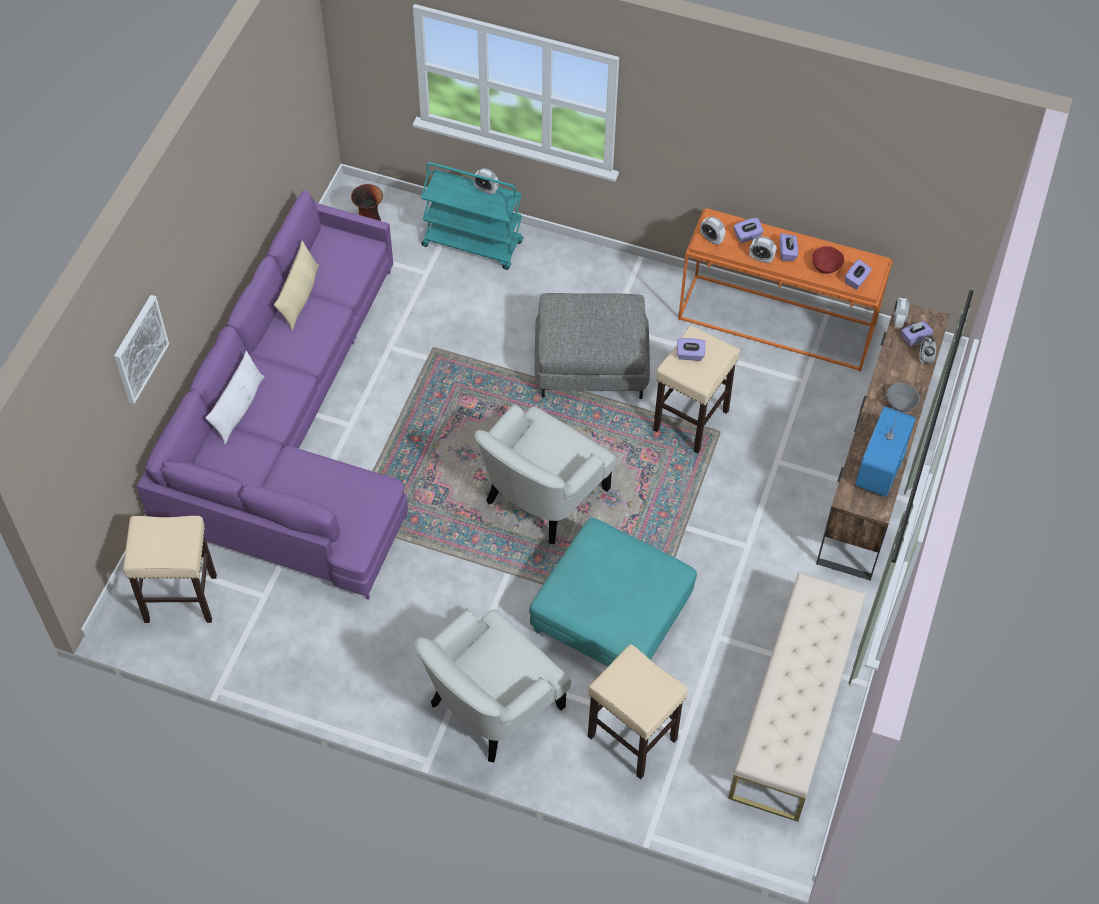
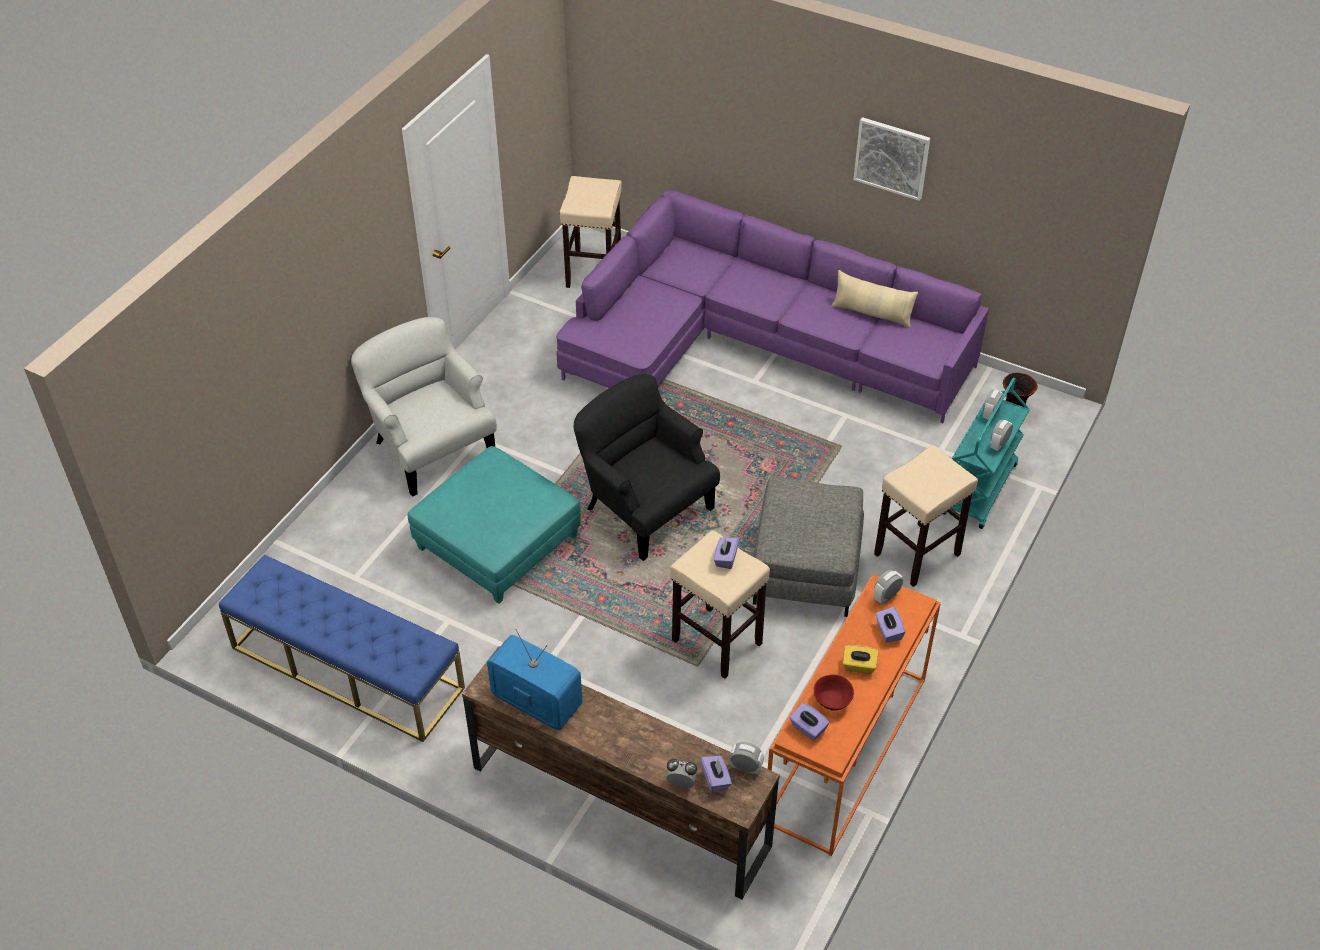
camera: 100 degrees right, 10 degrees down
picture [114,295,169,404] -> picture moved to [853,117,930,201]
white pillow [206,351,265,444] -> none
white armchair [474,404,616,544] -> black armchair [574,374,720,561]
beige stool [588,644,688,779] -> beige stool moved to [874,445,978,587]
beige bench [728,573,866,822] -> blue bench [219,555,465,742]
alarm clock [749,237,777,263] -> alarm clock moved to [983,389,1003,420]
purple tissue box [780,233,798,261] -> yellow tissue box [843,645,878,674]
grey bowl [886,383,920,412] -> none

